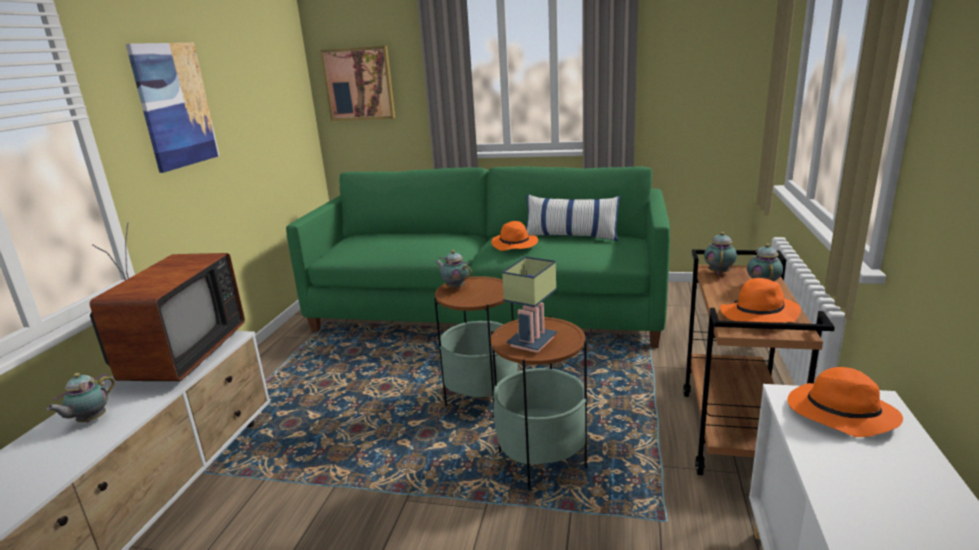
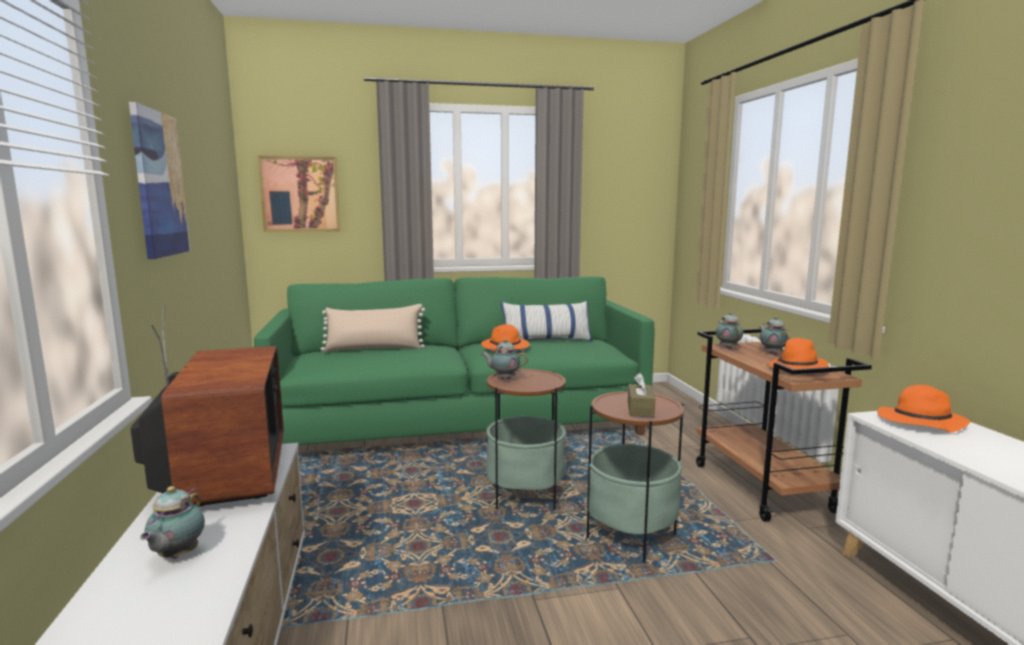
camera: 25 degrees left, 10 degrees down
table lamp [502,256,557,353] -> brown tissue box [628,373,655,417]
none -> beige pillow [321,304,425,352]

